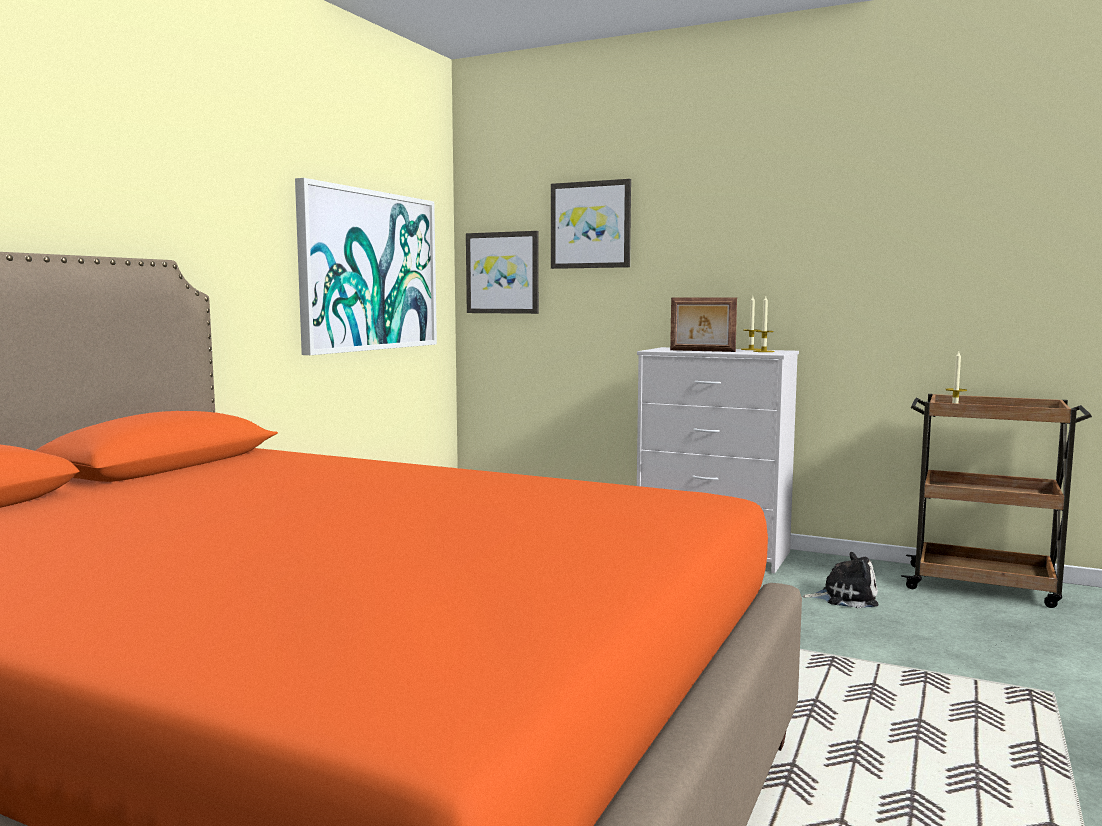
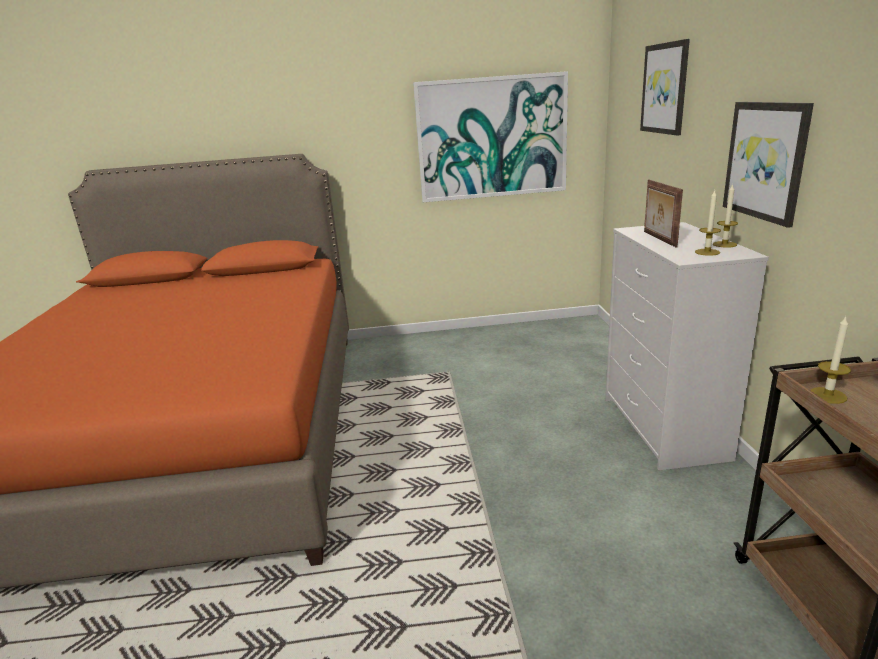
camera: 60 degrees right, 15 degrees up
picture [466,231,539,314] -> picture moved to [723,102,814,228]
plush toy [802,552,879,608] -> none

